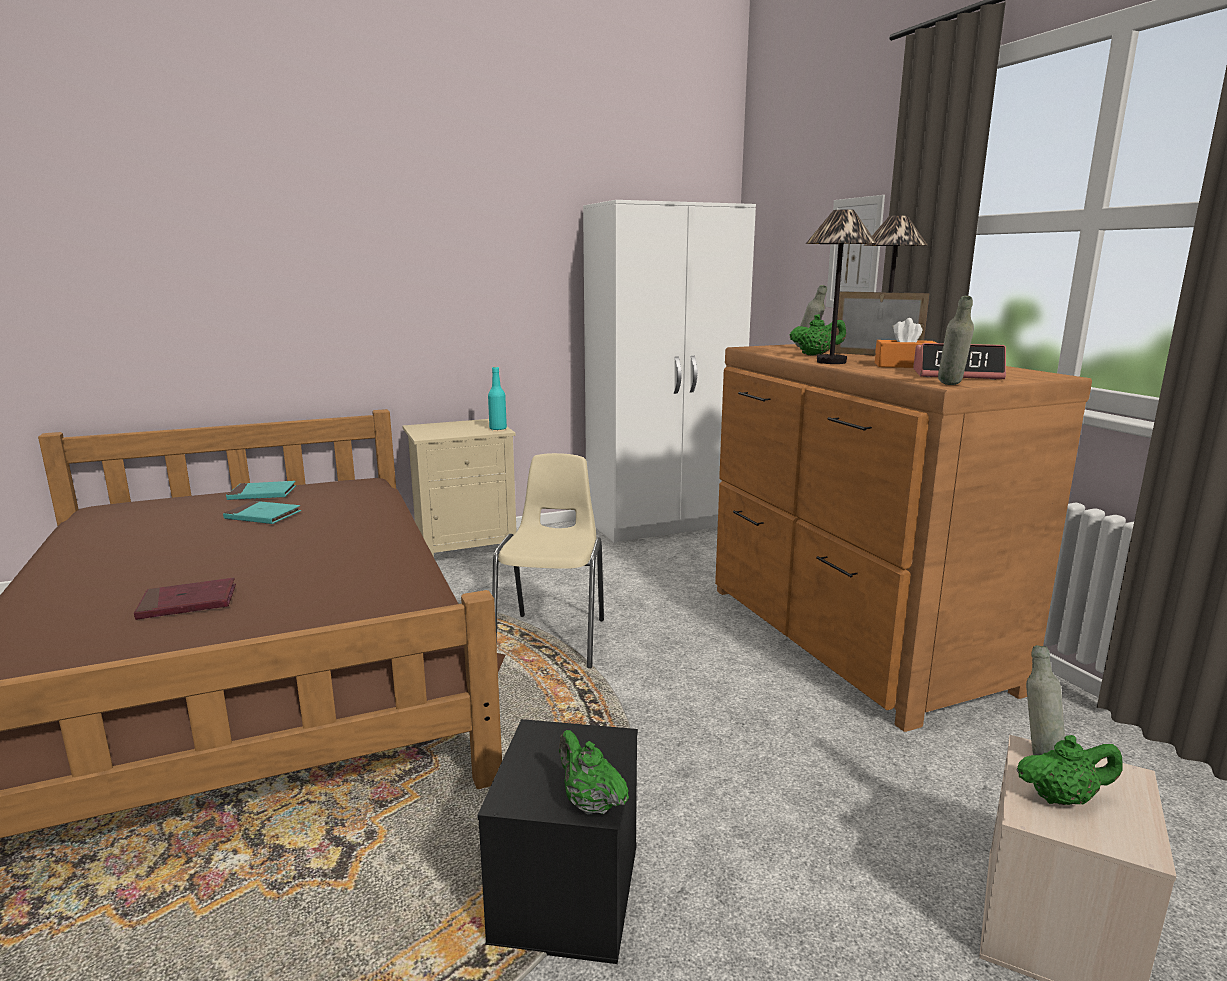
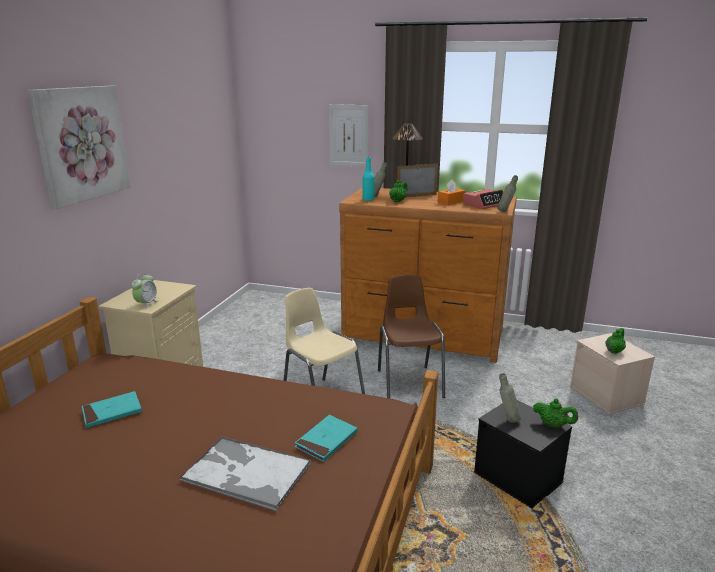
camera: 50 degrees left, 5 degrees up
red book [134,578,236,620] -> tray [179,436,311,512]
turquoise book [226,481,296,500] -> turquoise book moved to [295,415,358,462]
turquoise bottle [488,367,507,430] -> turquoise bottle moved to [362,157,374,201]
green teapot [559,730,629,814] -> green teapot turned 150 degrees counterclockwise [533,398,578,428]
white wardrobe [583,200,756,543] -> none
table lamp [806,209,876,364] -> none
grey bottle [1026,645,1065,755] -> grey bottle moved to [499,373,521,423]
none -> picture [28,86,131,209]
none -> alarm clock [131,273,158,309]
none -> brown chair [378,275,445,399]

